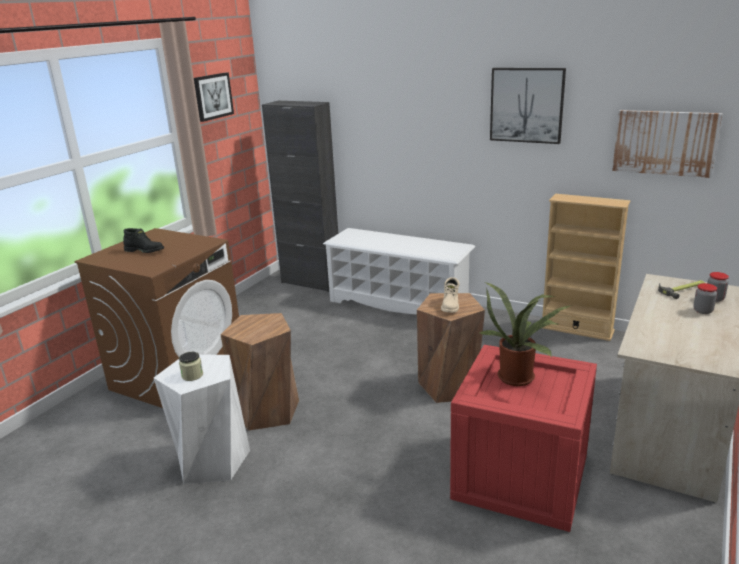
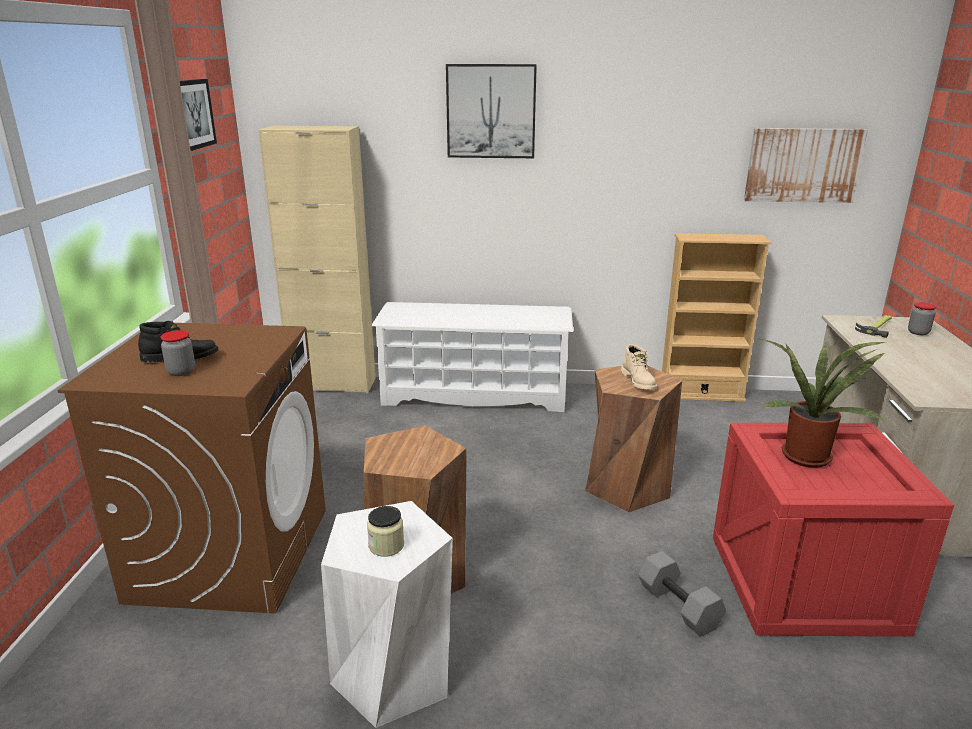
camera: 25 degrees left, 0 degrees up
black cabinet [262,101,338,292] -> beige cabinet [258,126,376,393]
picture [490,68,566,144] -> picture moved to [446,64,537,158]
jar [693,283,717,314] -> jar moved to [161,330,195,376]
none -> grey dumbbell [638,551,726,637]

